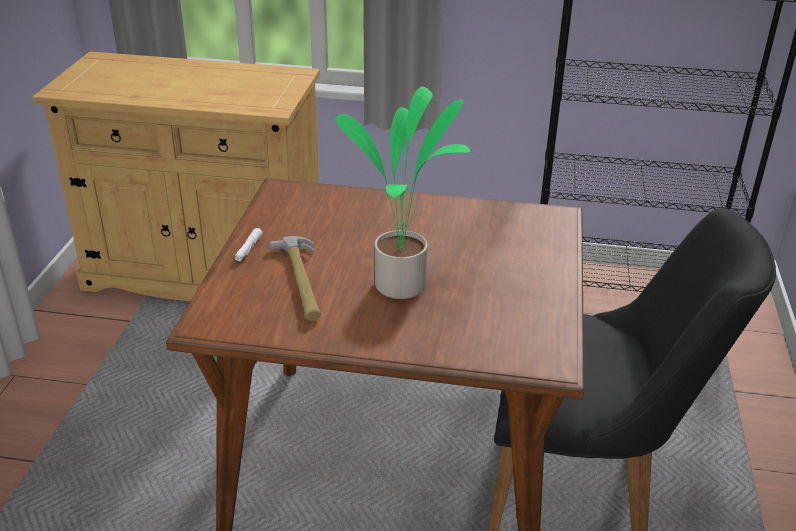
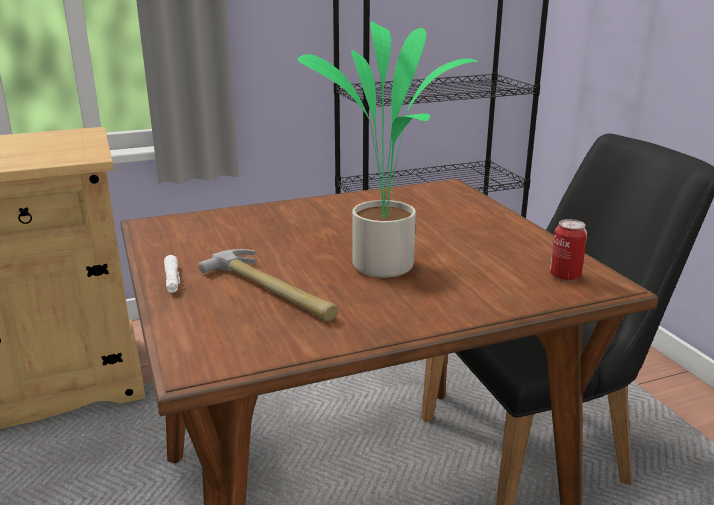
camera: 30 degrees left, 10 degrees down
none -> can [550,219,587,281]

